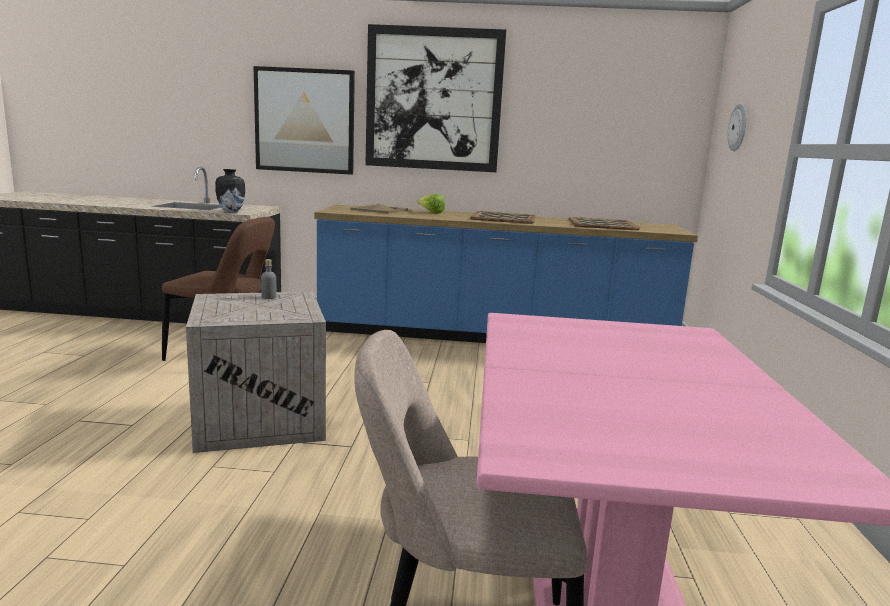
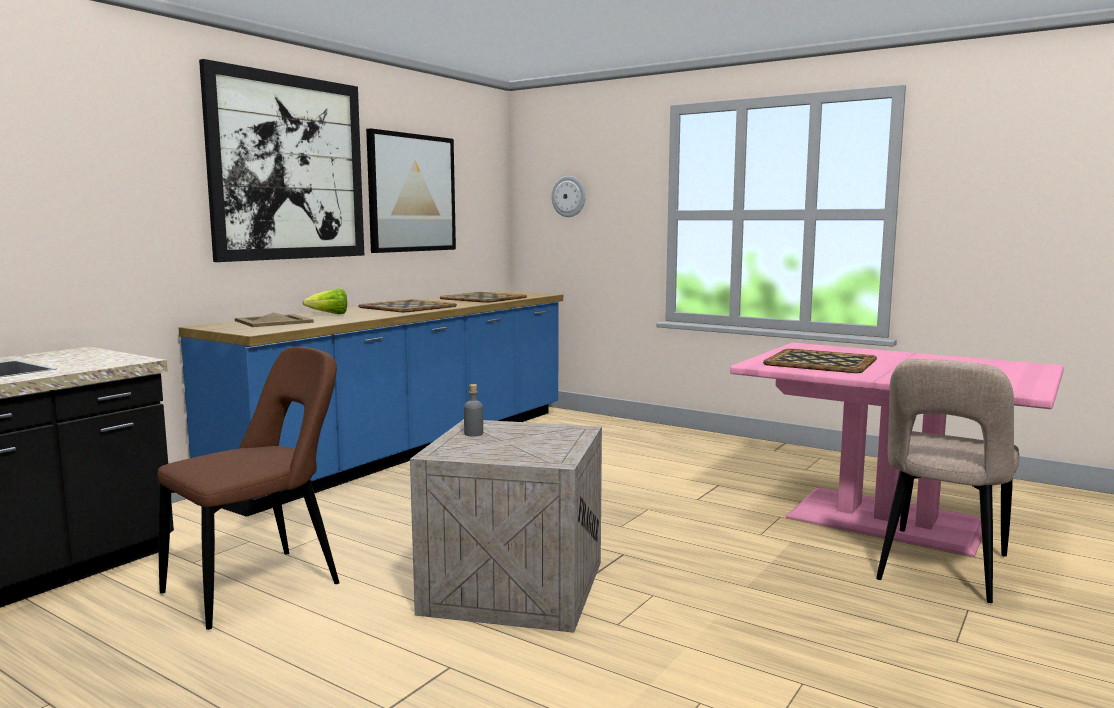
camera: 60 degrees left, 5 degrees down
vase [215,169,245,213] -> none
picture [253,66,355,175] -> picture moved to [366,128,456,253]
none -> tray [763,349,877,373]

